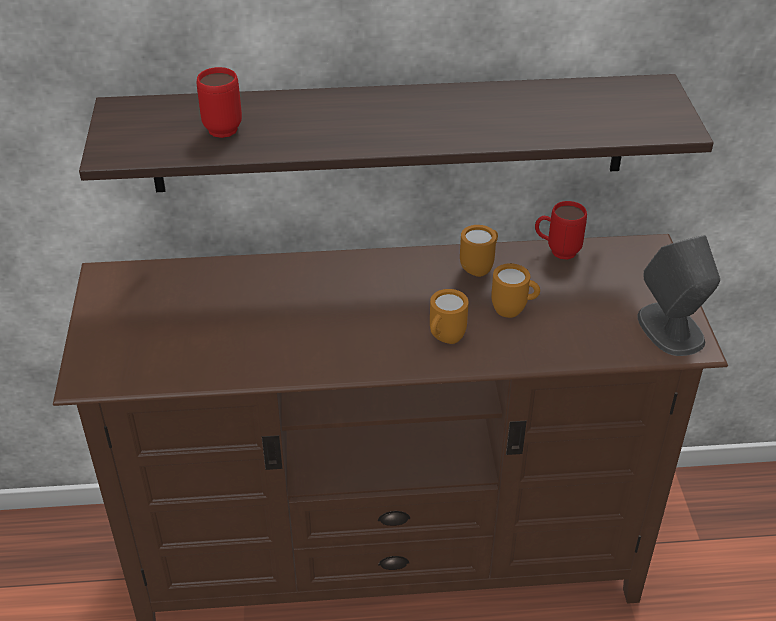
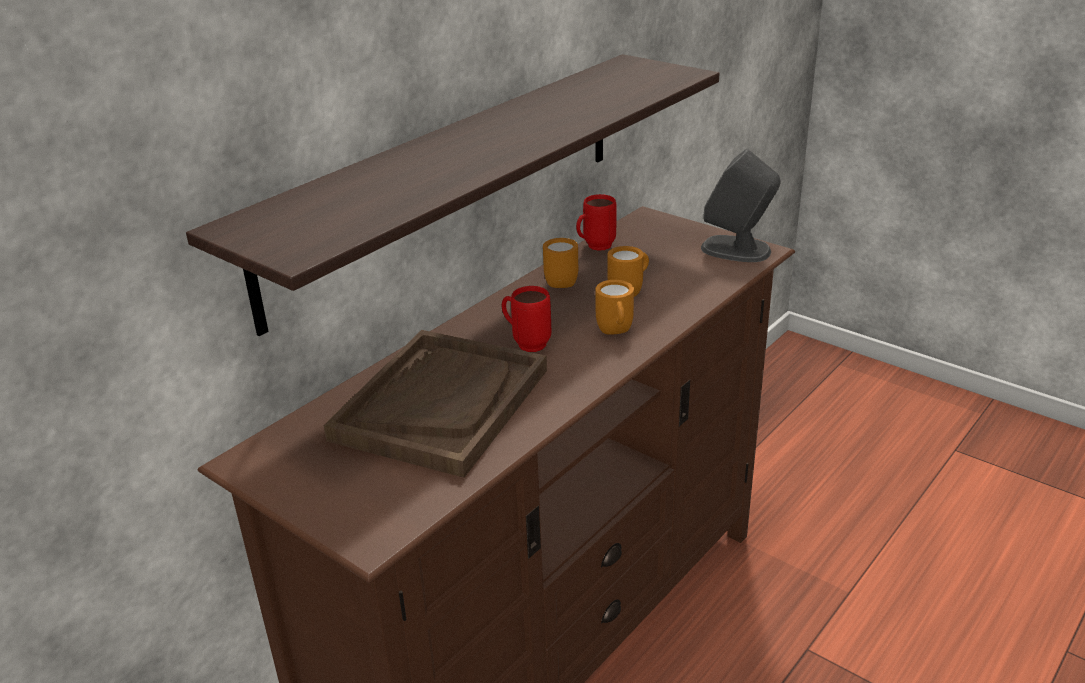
camera: 45 degrees left, 10 degrees down
red mug [197,67,242,138] -> red mug moved to [502,286,551,352]
none -> brown tray [323,330,547,478]

